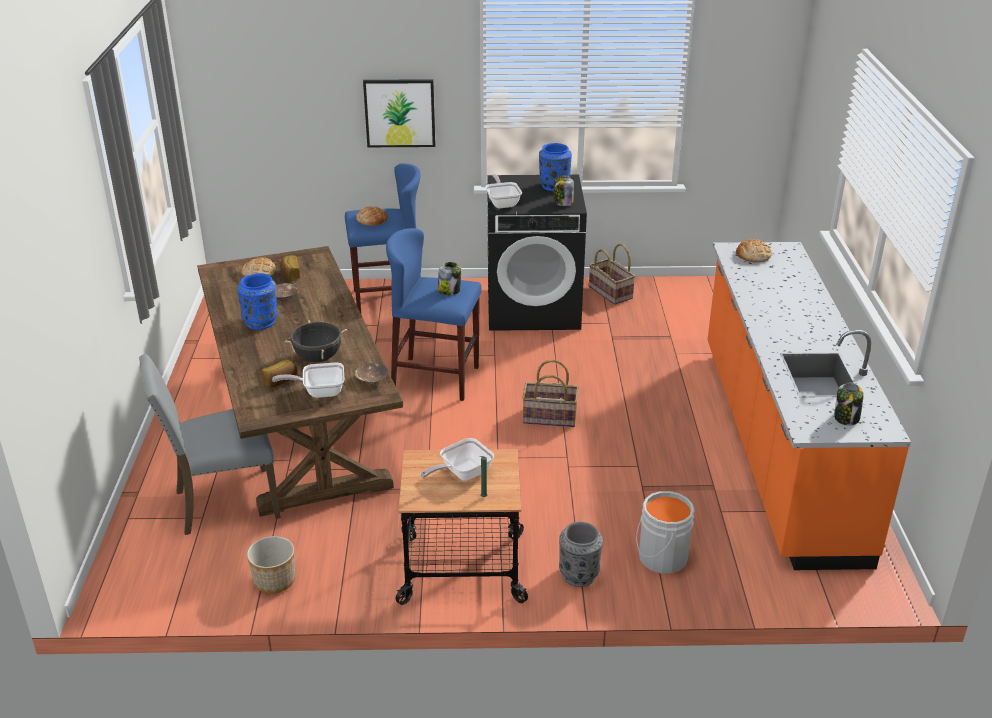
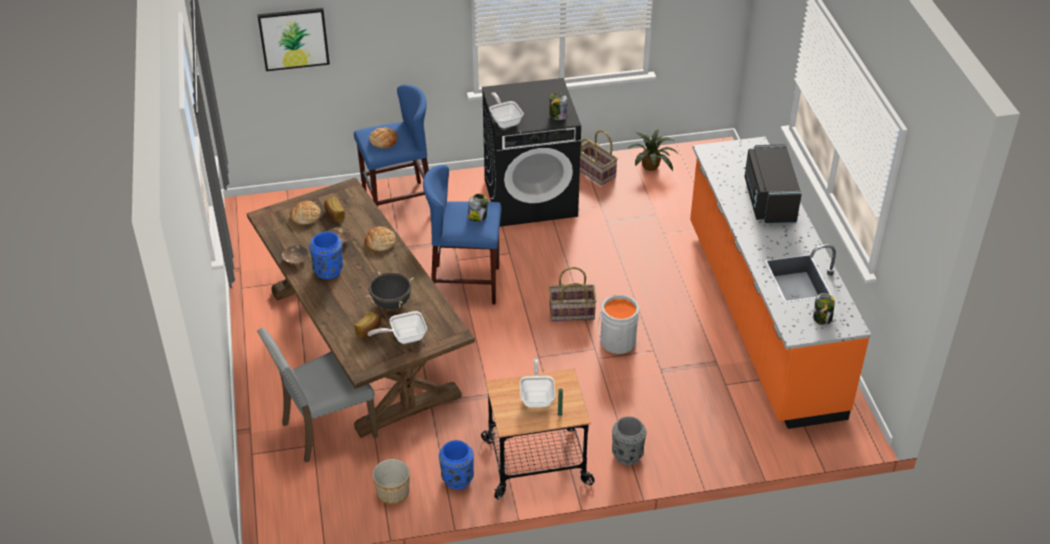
camera: 10 degrees left, 10 degrees up
brown bowl [355,363,388,384] -> brown bowl moved to [282,245,308,264]
picture [363,79,435,147] -> picture moved to [257,8,330,71]
frying pan [421,438,494,481] -> frying pan turned 135 degrees clockwise [520,358,555,407]
blue vase [539,143,572,191] -> blue vase moved to [439,440,474,490]
grey bucket [636,491,695,574] -> grey bucket moved to [597,295,639,354]
bread [736,239,772,262] -> bread moved to [364,226,396,251]
none -> potted plant [628,129,679,171]
none -> black microwave [745,144,802,224]

